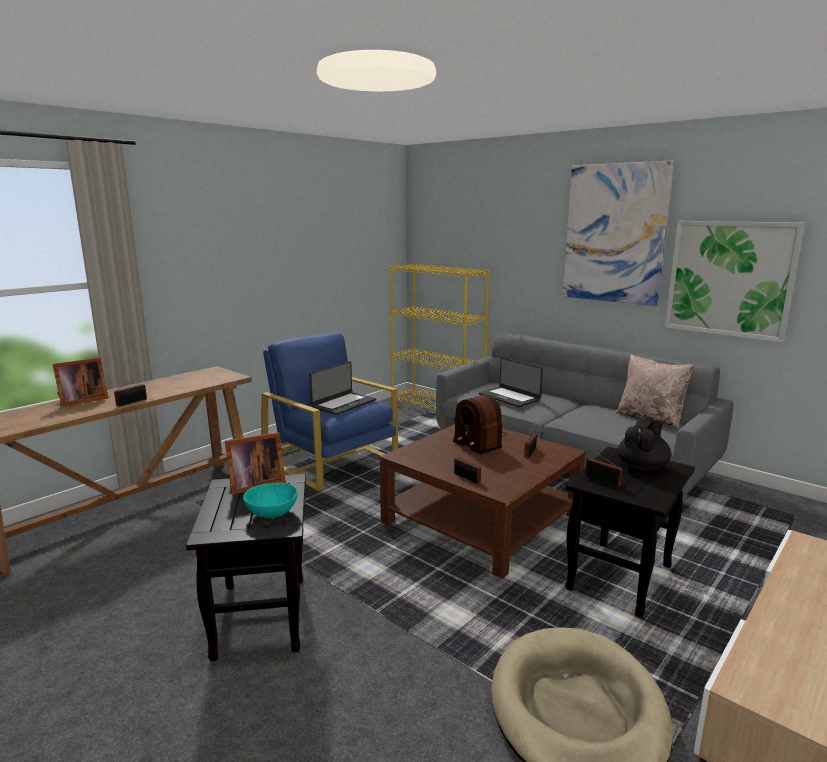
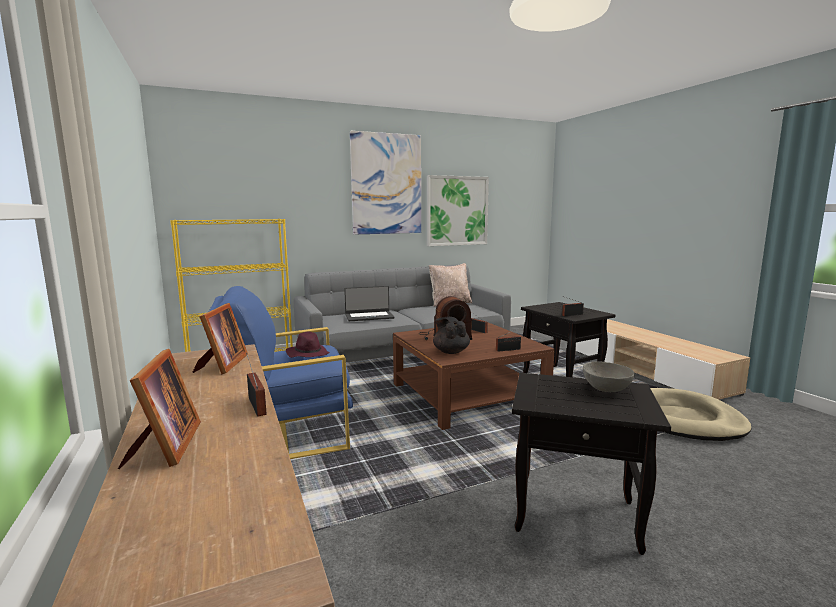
camera: 65 degrees left, 5 degrees down
picture frame [225,432,286,495] -> picture frame moved to [192,303,248,374]
turquoise bowl [243,483,298,518] -> grey bowl [583,361,635,392]
laptop [309,361,376,415] -> purple hat [286,332,329,358]
black teapot [617,420,671,471] -> black teapot moved to [433,316,470,354]

